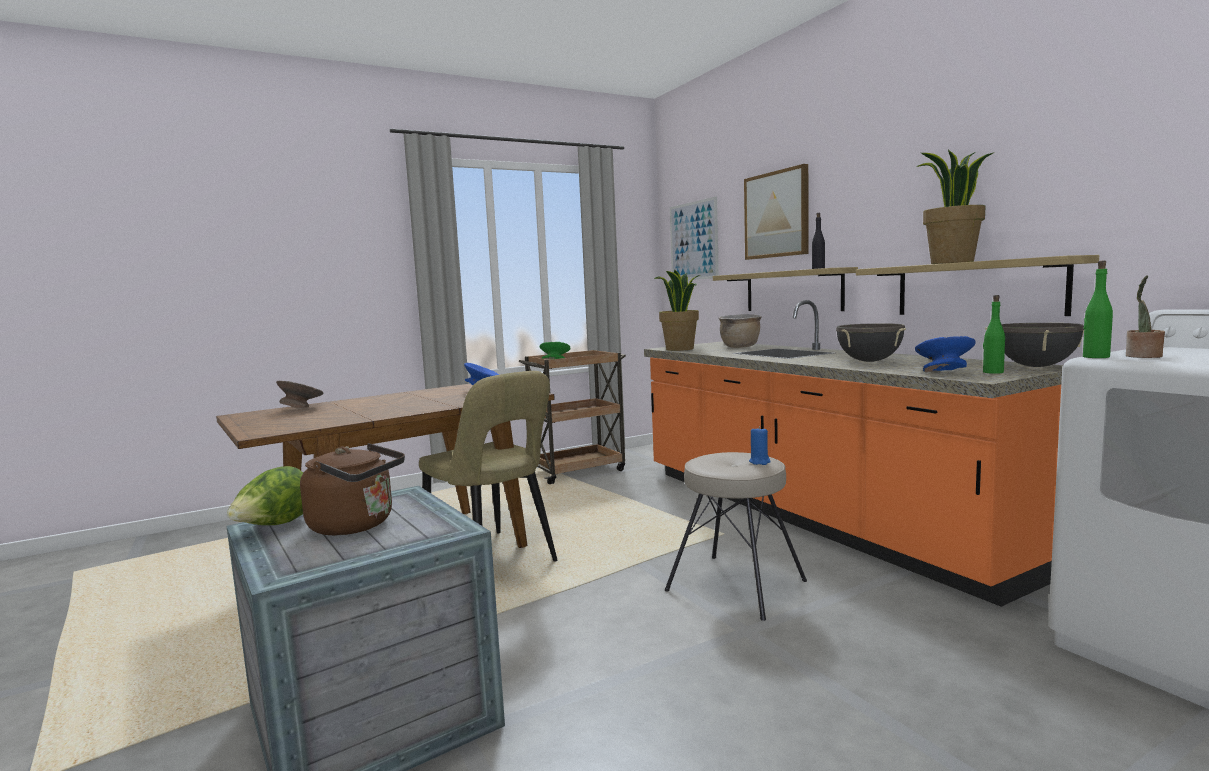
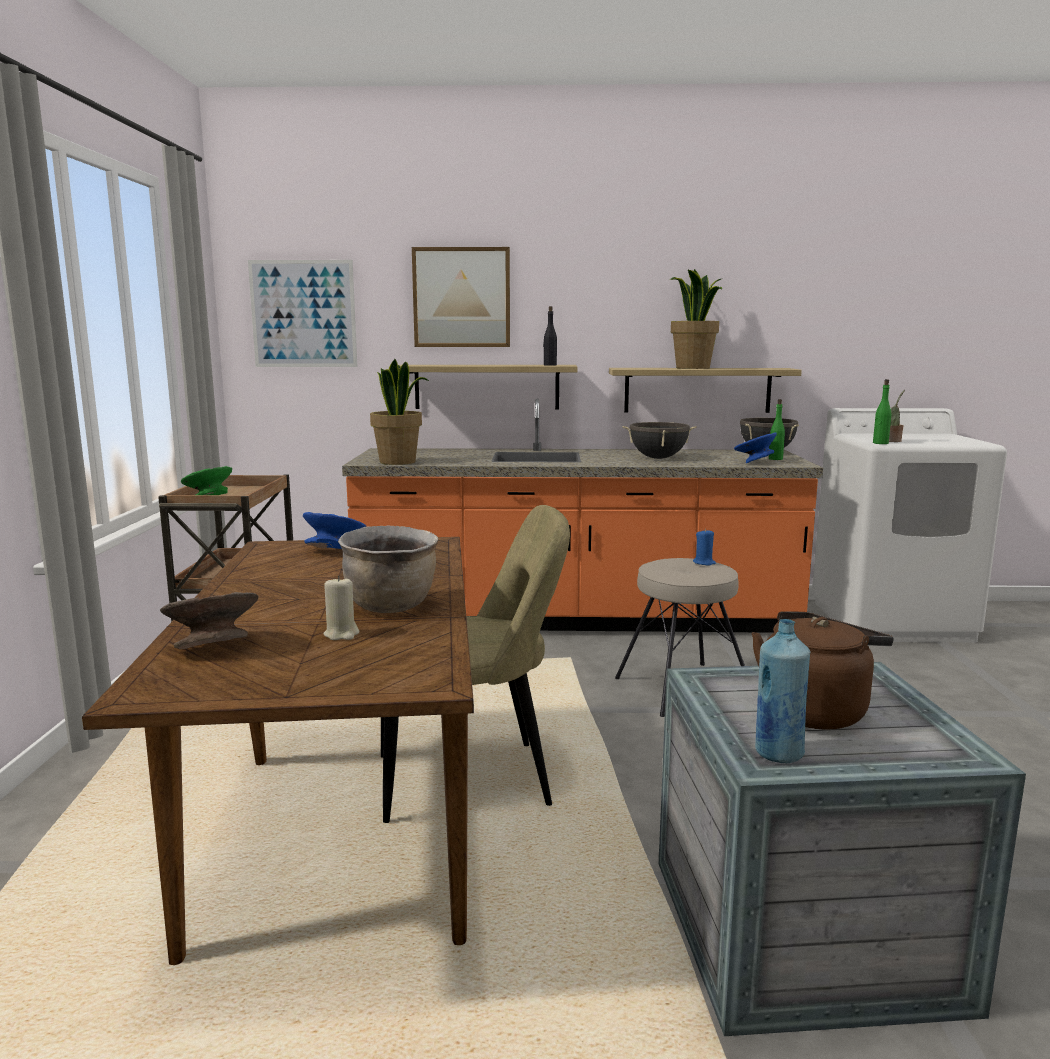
camera: 60 degrees left, 5 degrees up
lettuce [227,466,303,525] -> blue bottle [755,619,811,763]
brown cooking pot [719,314,762,348] -> brown cooking pot moved to [338,526,438,613]
none -> beige candle [323,576,359,640]

